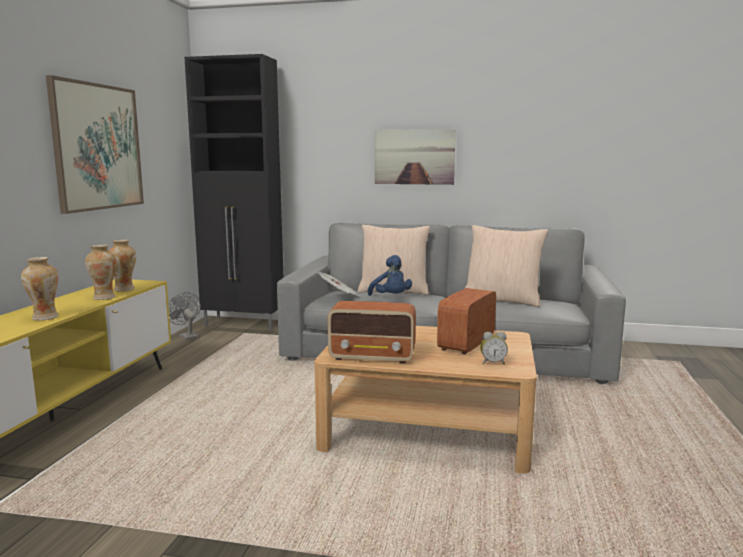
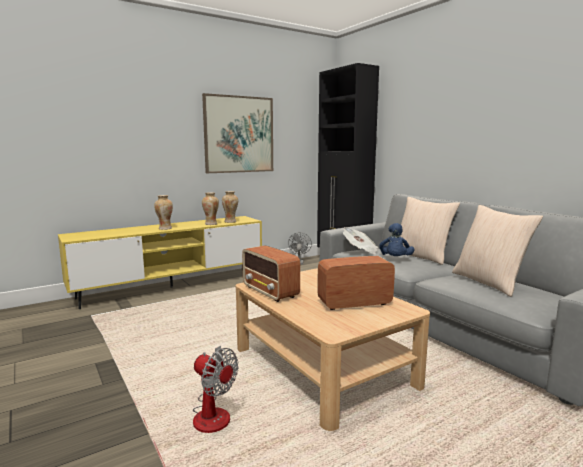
camera: 45 degrees right, 0 degrees up
picture [375,129,456,185] -> none
alarm clock [480,332,508,365] -> none
none -> fan [193,346,239,433]

